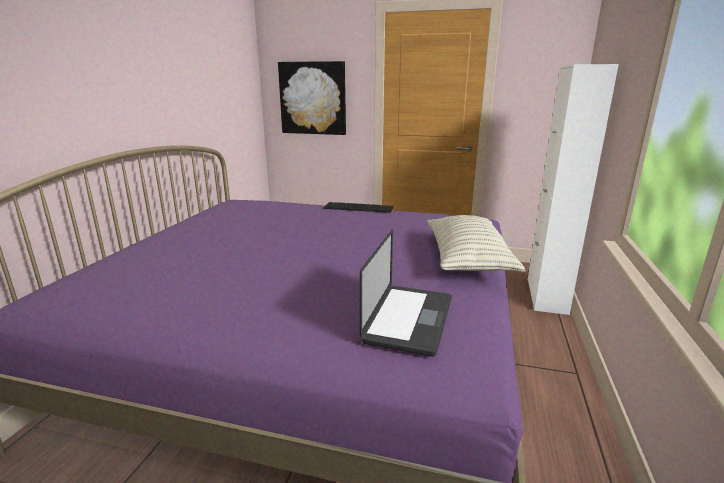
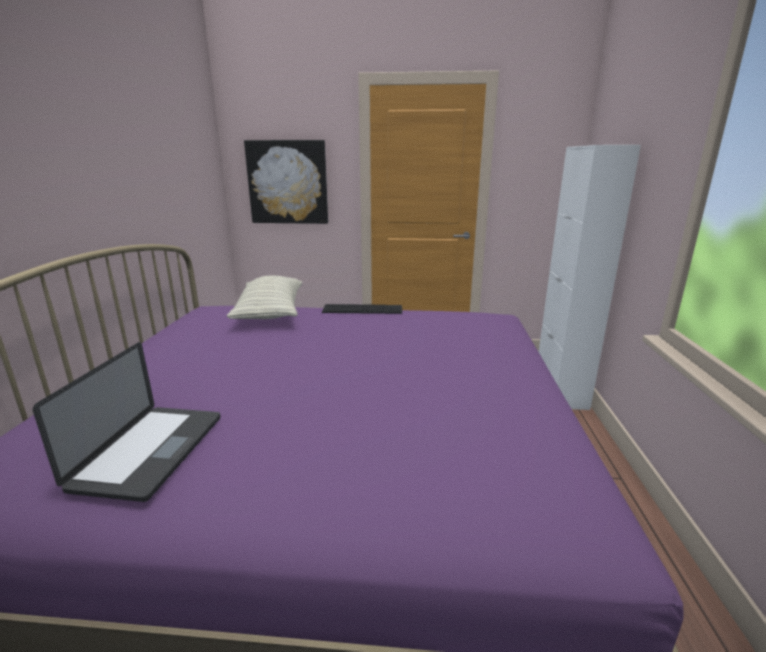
camera: 10 degrees left, 0 degrees up
laptop [360,229,452,357] -> laptop moved to [32,342,220,502]
pillow [427,215,526,273] -> pillow moved to [227,276,302,319]

